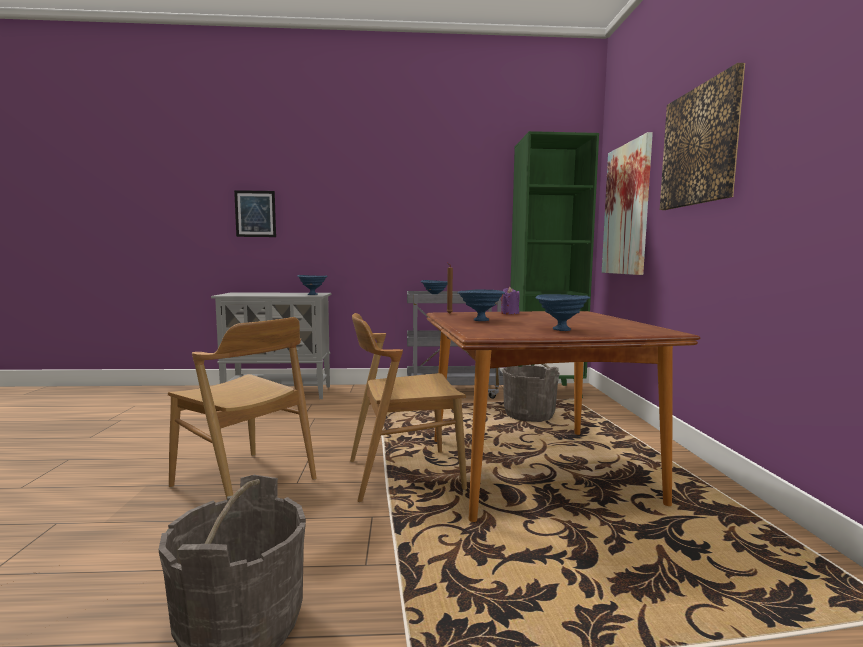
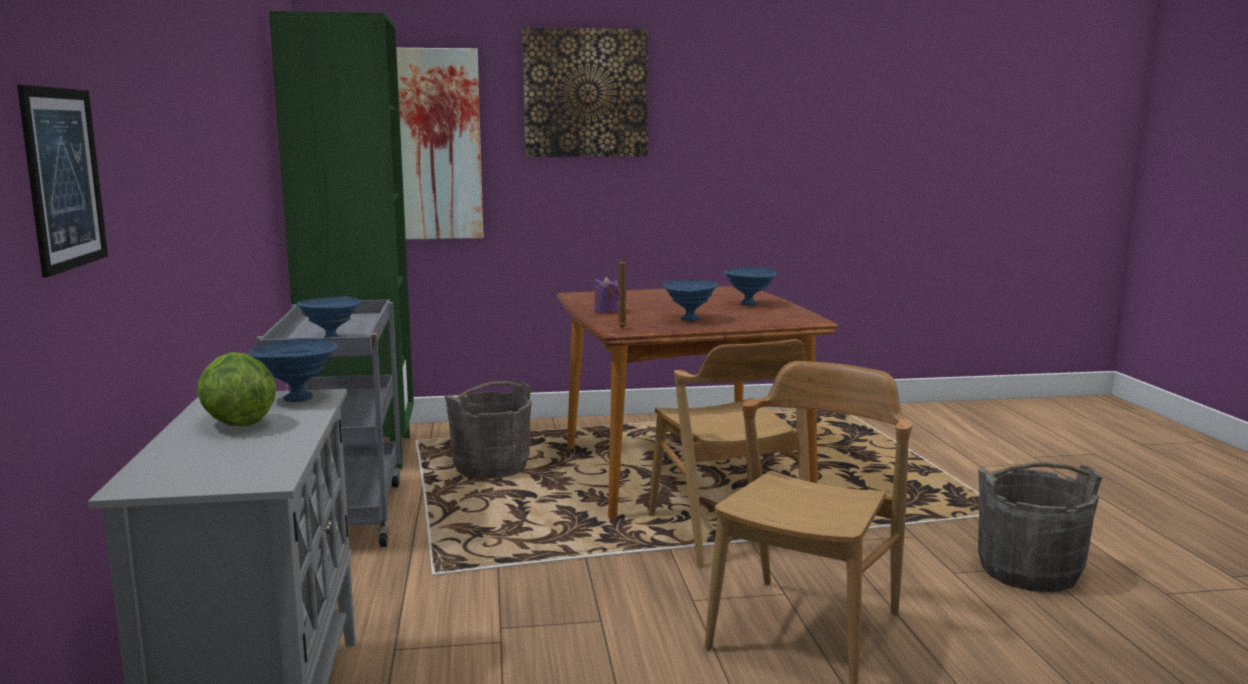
camera: 95 degrees left, 5 degrees up
none -> lettuce [197,352,276,426]

